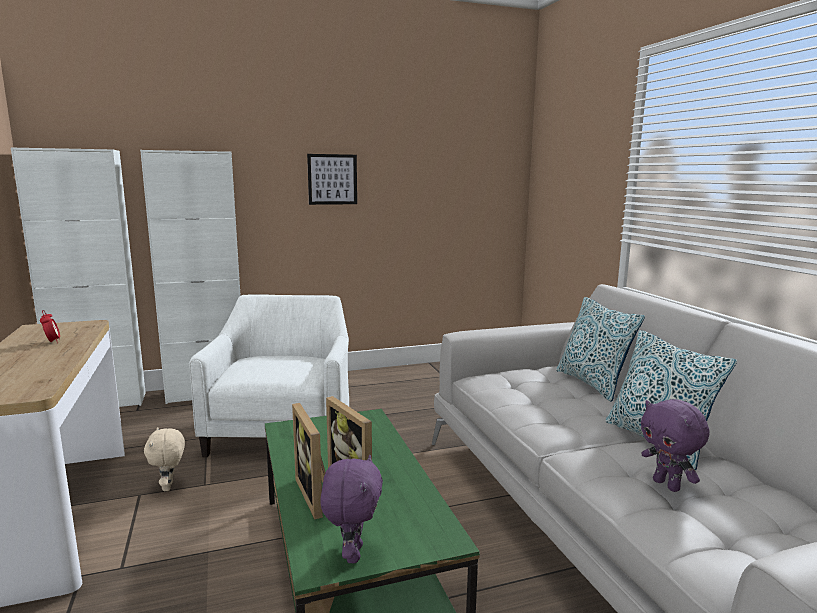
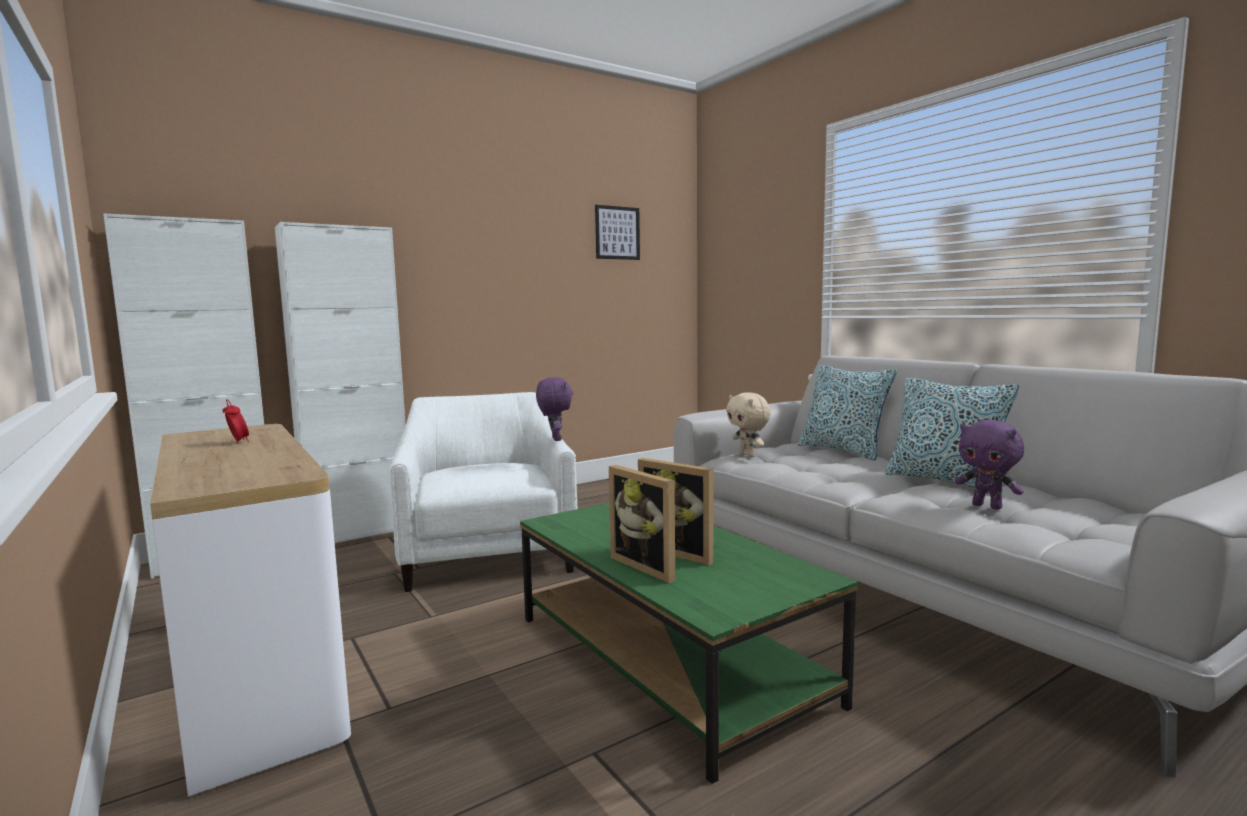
camera: 15 degrees left, 5 degrees down
beige plush toy [144,427,185,491] -> beige plush toy moved to [726,392,771,458]
picture [307,154,357,205] -> picture moved to [595,205,640,260]
purple plush toy [320,455,383,563] -> purple plush toy moved to [536,377,573,441]

